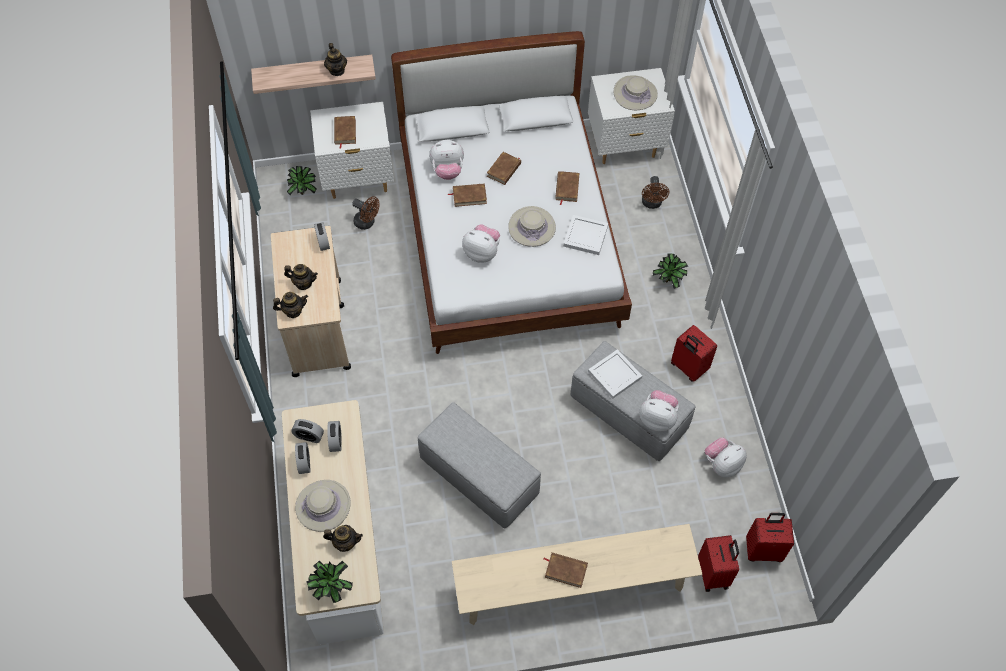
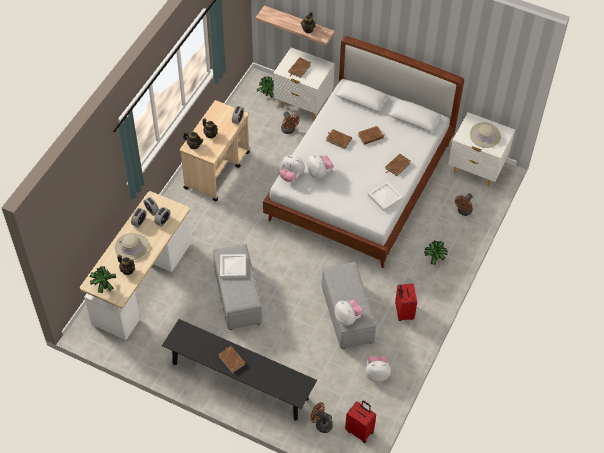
camera: 35 degrees right, 5 degrees down
plush toy [429,140,464,180] -> plush toy moved to [279,155,305,182]
beige bench [452,524,703,625] -> black bench [162,319,317,421]
beige hat [508,206,556,247] -> none
white tray [588,349,642,399] -> white tray moved to [220,254,246,278]
red suitcase [698,535,739,592] -> brown fan [311,402,333,433]

